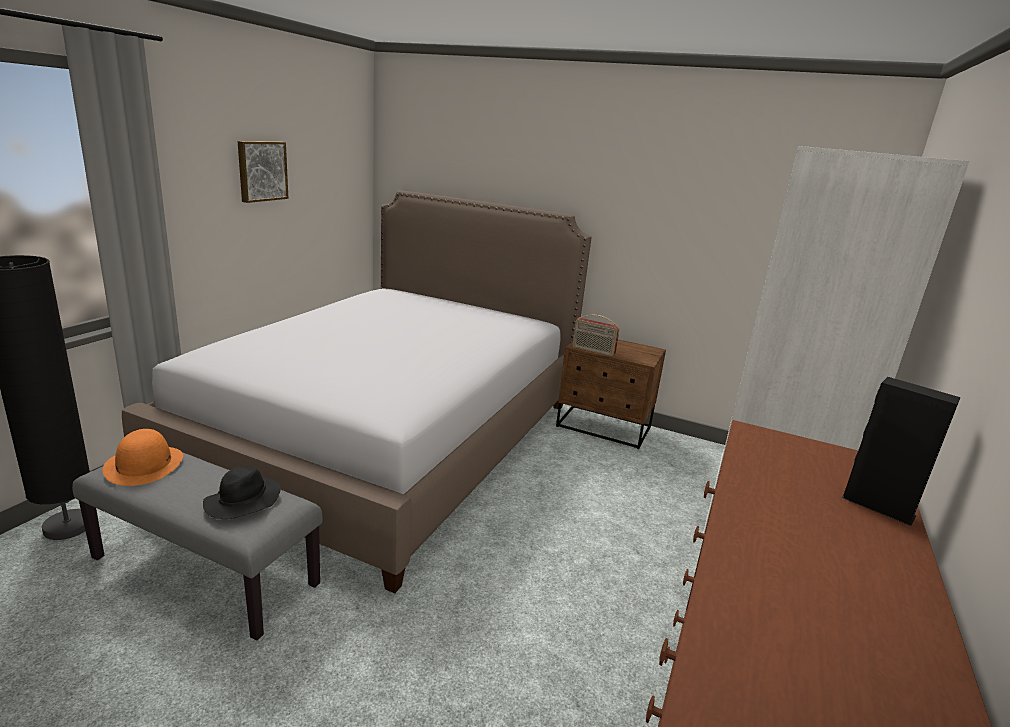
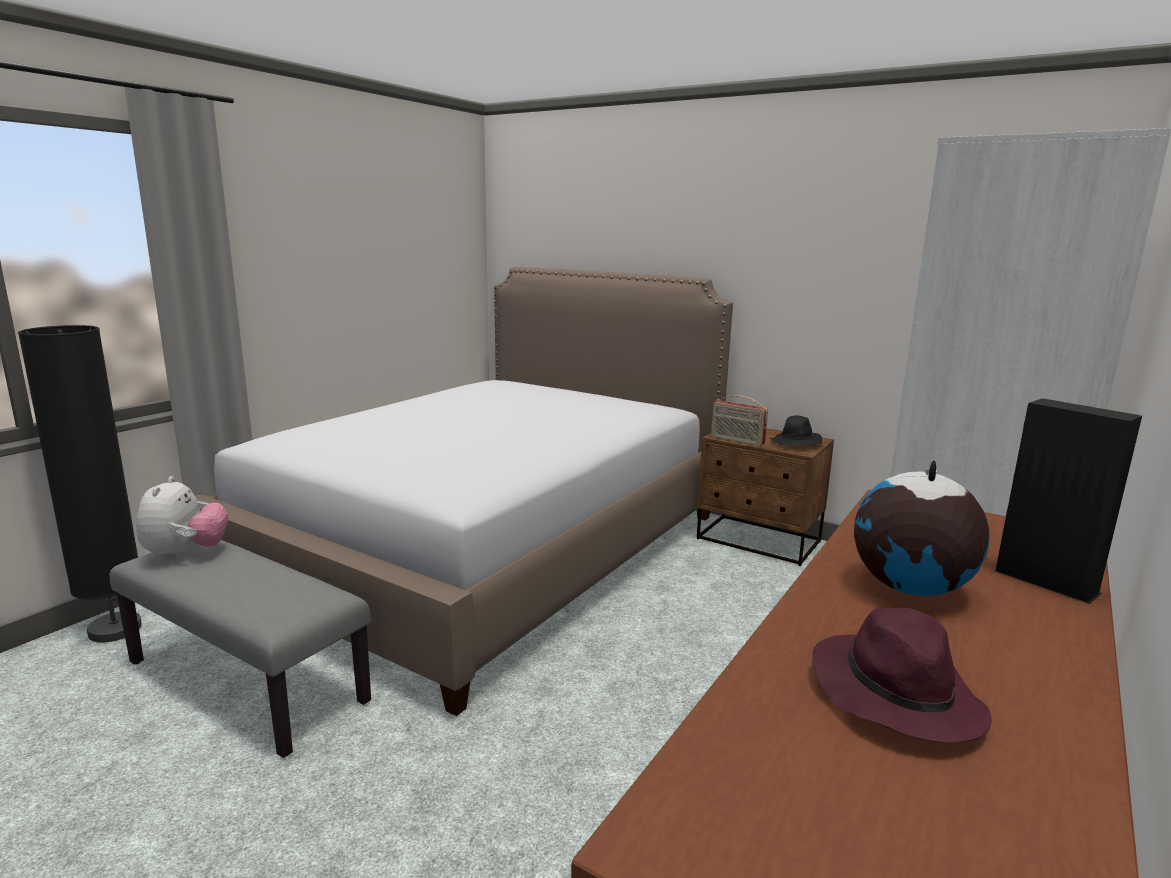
camera: 10 degrees right, 5 degrees down
orange hat [103,429,183,486] -> plush toy [136,476,228,561]
black hat [203,467,281,519] -> black hat moved to [770,415,822,446]
picture [238,141,289,203] -> none
none -> purple hat [812,607,992,742]
none -> globe [854,460,990,596]

